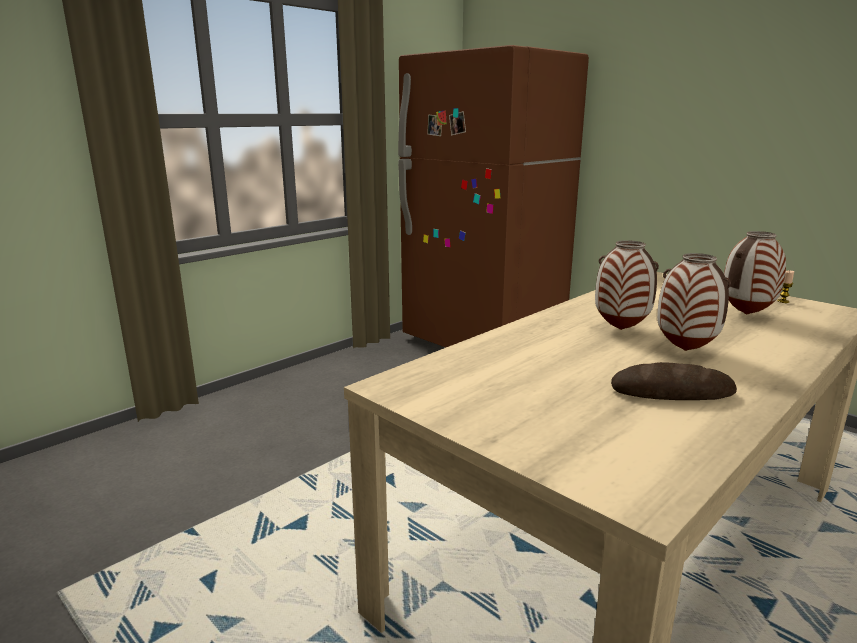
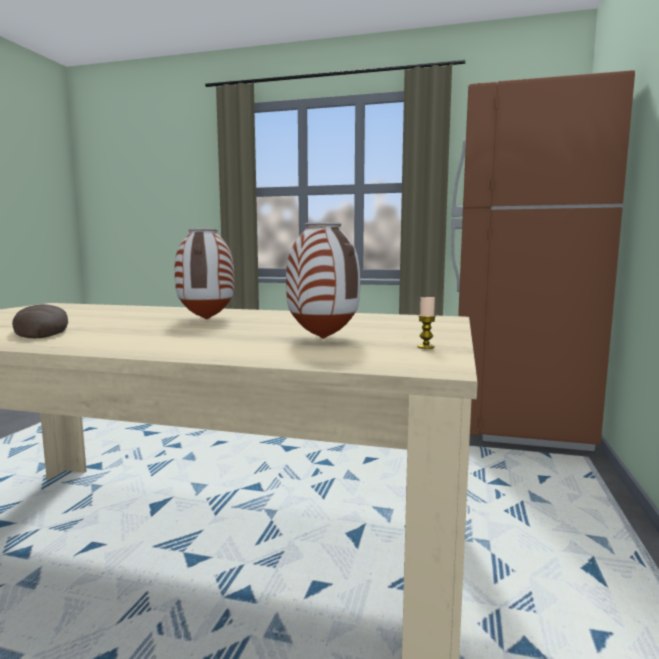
camera: 60 degrees right, 10 degrees down
vase [657,253,731,351] -> none

